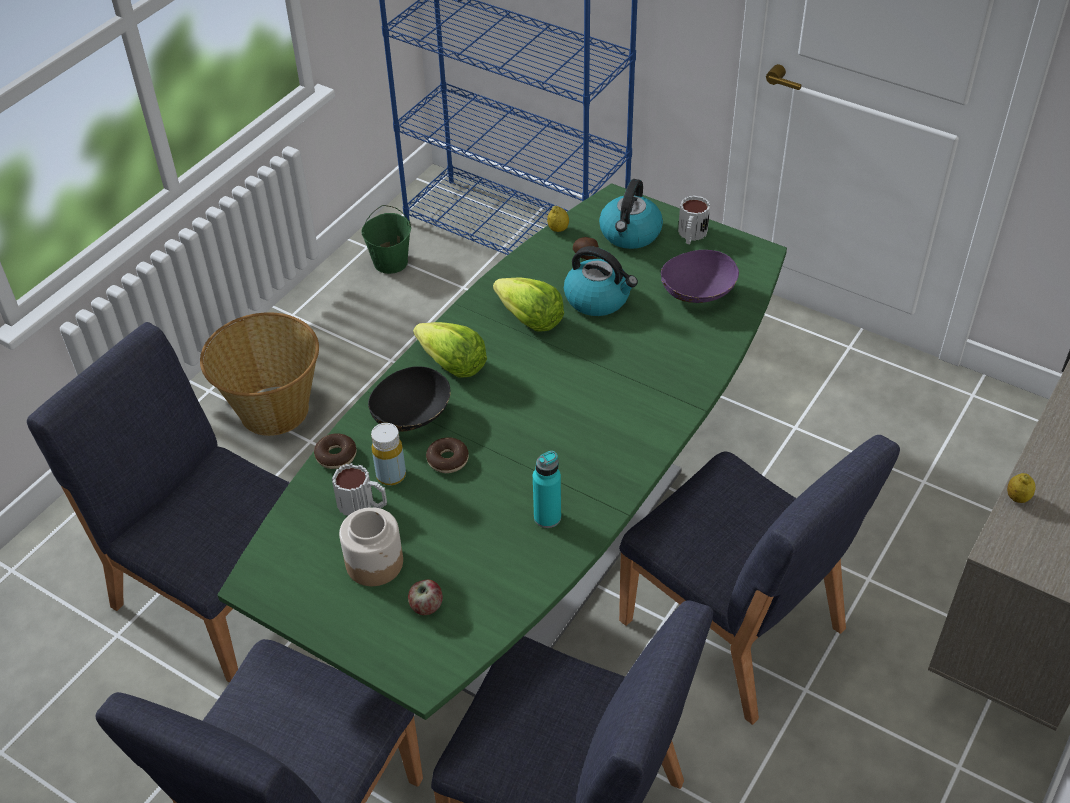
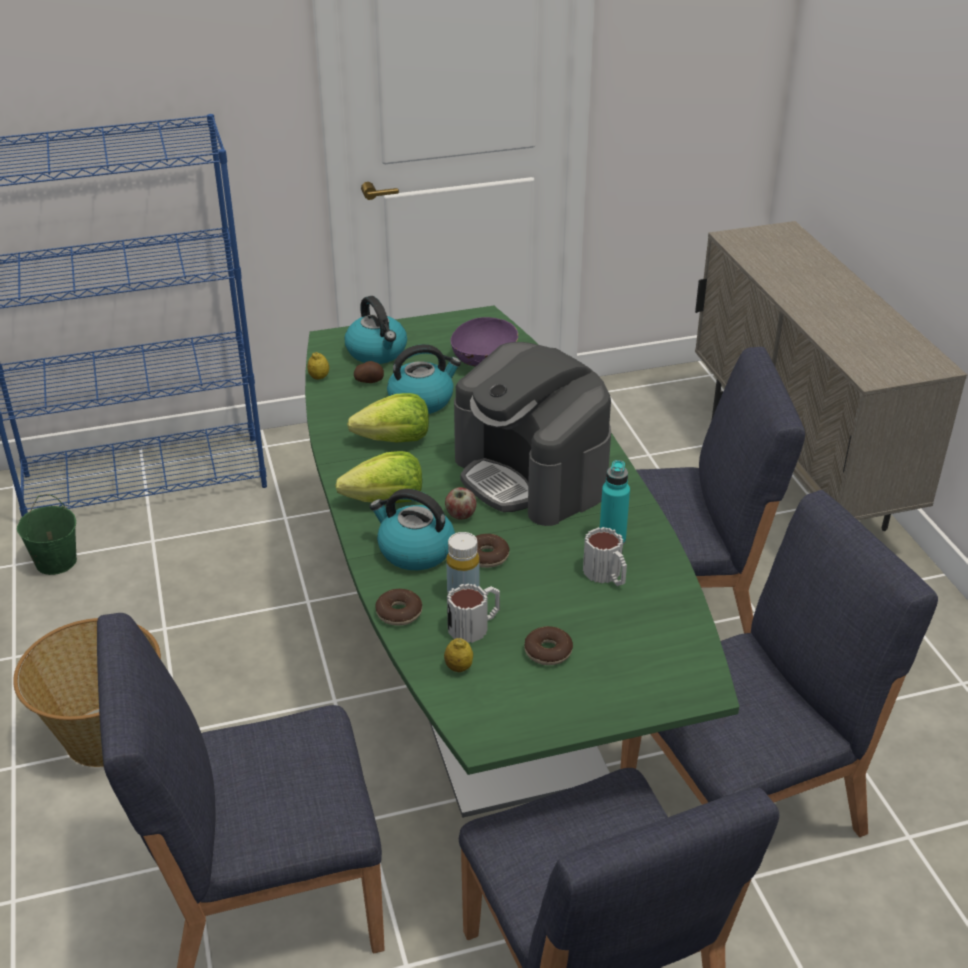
camera: 50 degrees left, 10 degrees down
jar [339,507,403,586] -> donut [524,626,573,665]
black bowl [368,366,450,432] -> kettle [370,489,455,570]
apple [408,580,443,615] -> apple moved to [445,487,476,519]
mug [678,195,710,244] -> mug moved to [583,527,627,586]
lemon [1007,473,1035,503] -> lemon moved to [444,638,473,672]
none -> coffee machine [454,342,611,526]

